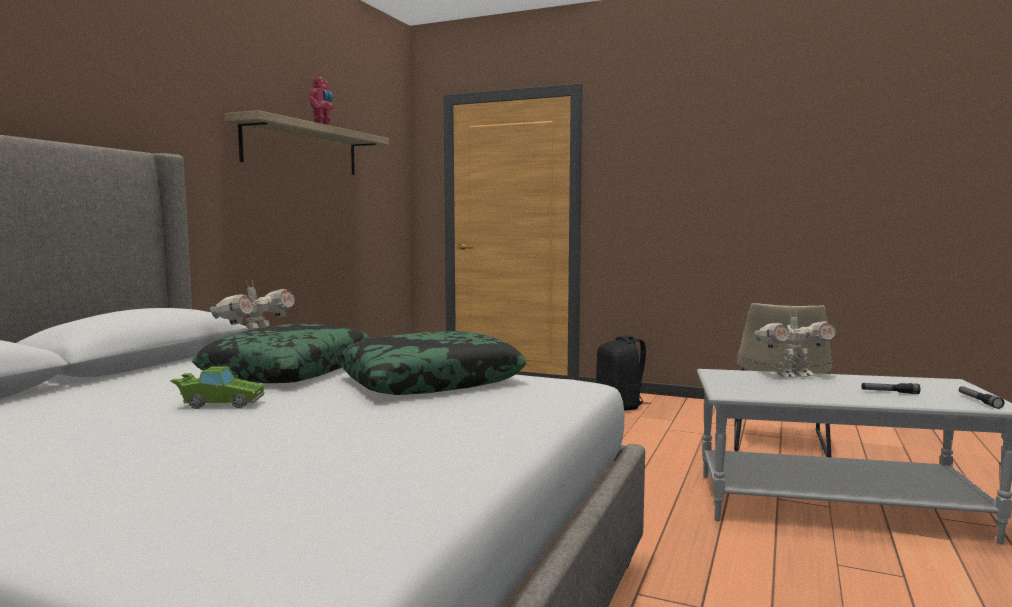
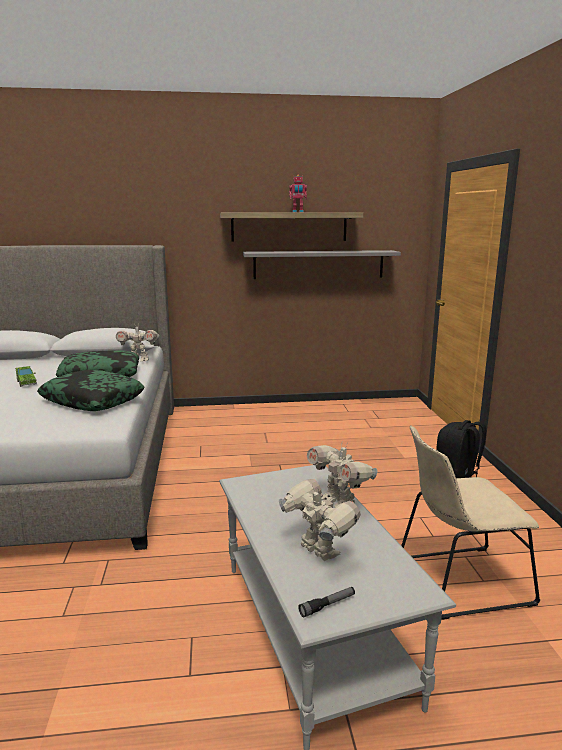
camera: 60 degrees right, 10 degrees up
flashlight [862,383,921,394] -> toy robot [279,479,361,561]
none -> grey shelf [243,250,401,279]

